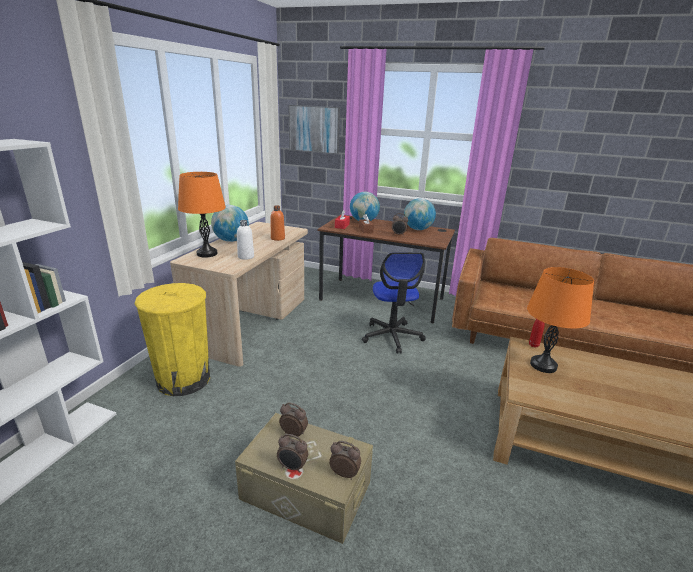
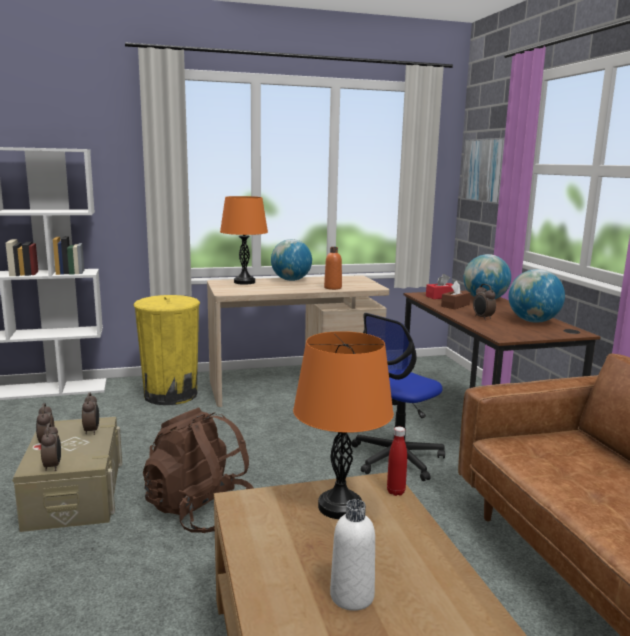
camera: 55 degrees right, 10 degrees down
white bottle [237,220,254,260] -> white bottle moved to [330,499,375,611]
none -> brown backpack [143,408,254,533]

